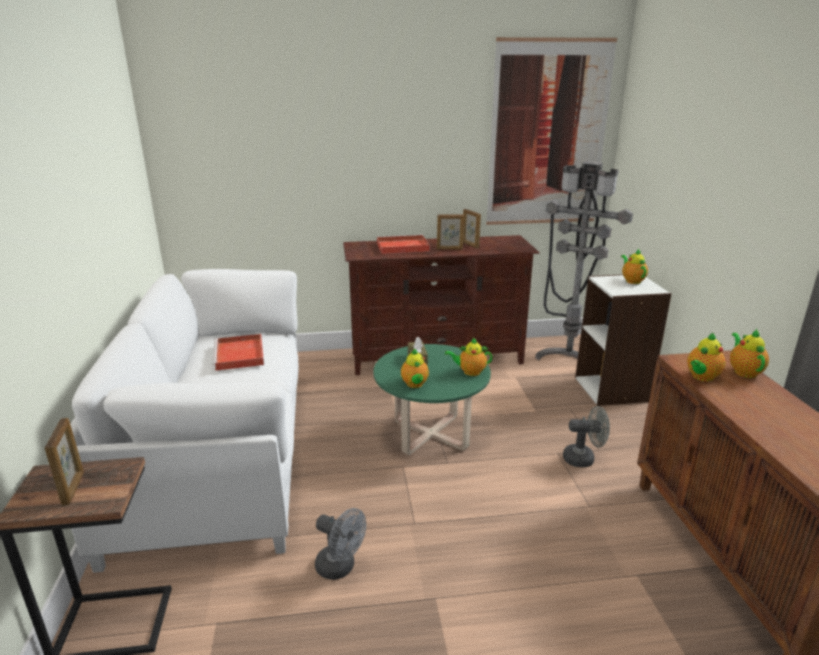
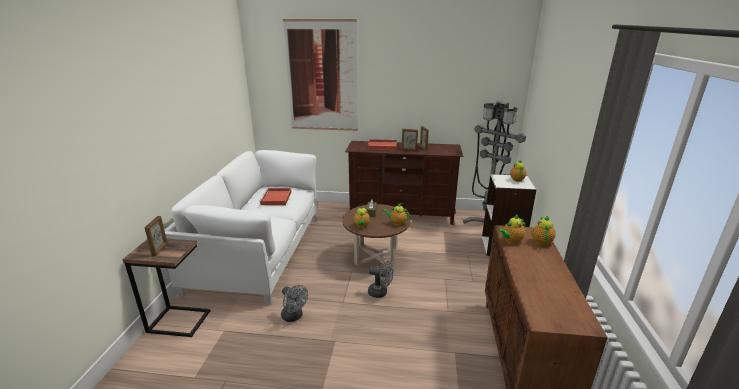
camera: 15 degrees right, 0 degrees up
green coffee table [373,344,491,455] -> brown coffee table [342,204,411,267]
picture [486,37,617,225] -> picture moved to [283,19,358,131]
grey fan [563,406,610,467] -> grey fan moved to [368,261,394,298]

